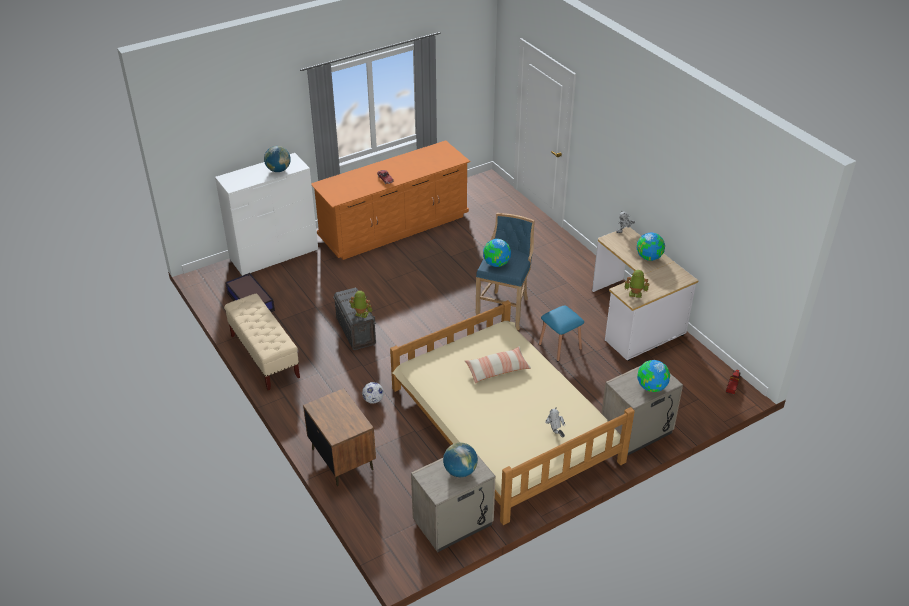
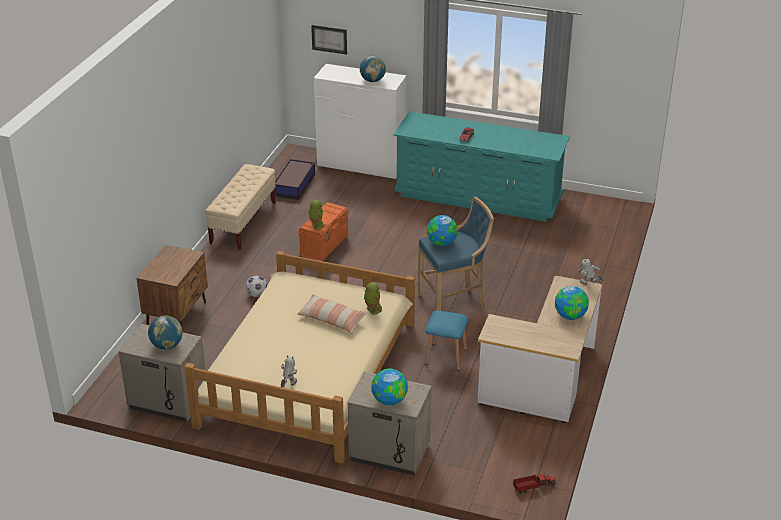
camera: 50 degrees right, 5 degrees down
orange dresser [311,140,470,260] -> turquoise dresser [393,111,570,222]
grey storage box [333,288,376,350] -> orange storage box [298,202,349,261]
toy robot [624,270,649,298] -> toy robot moved to [364,282,382,315]
none -> picture [311,25,347,54]

